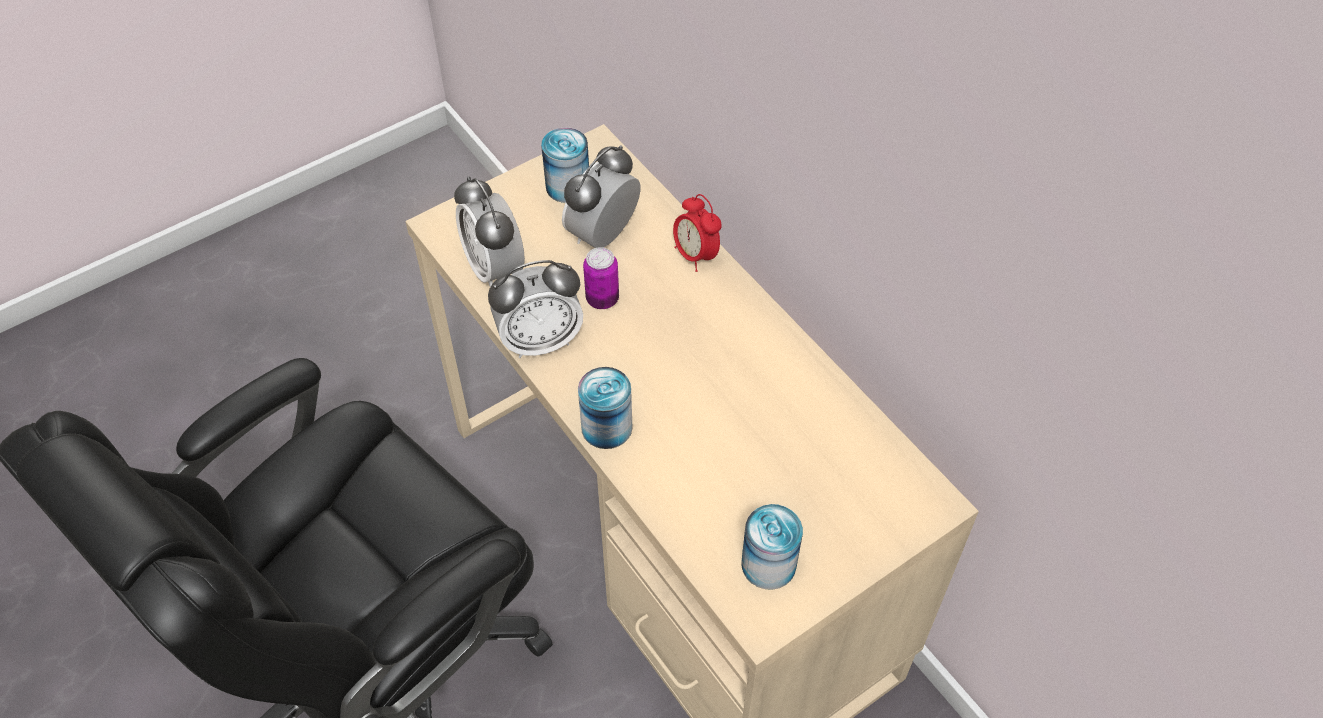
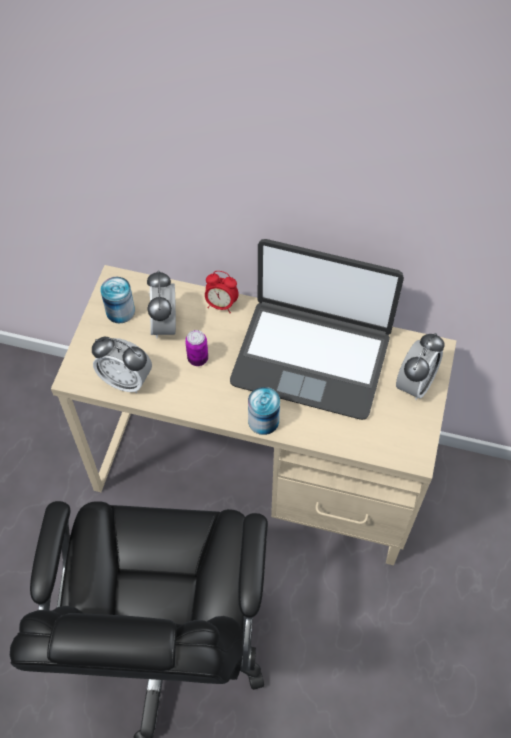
camera: 40 degrees left, 5 degrees up
alarm clock [488,260,583,358] -> alarm clock moved to [396,333,445,400]
can [741,504,803,590] -> none
none -> laptop [230,239,404,420]

